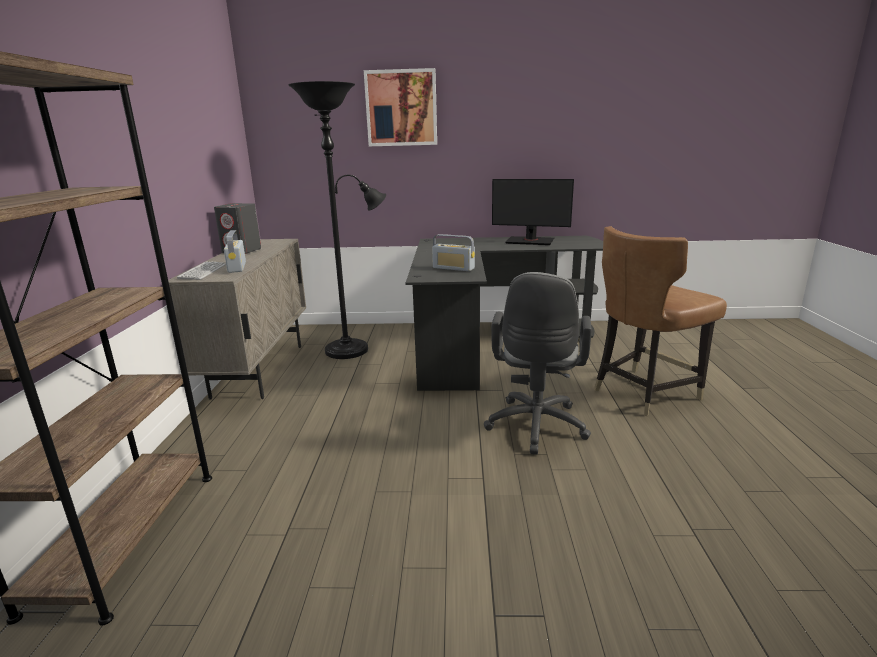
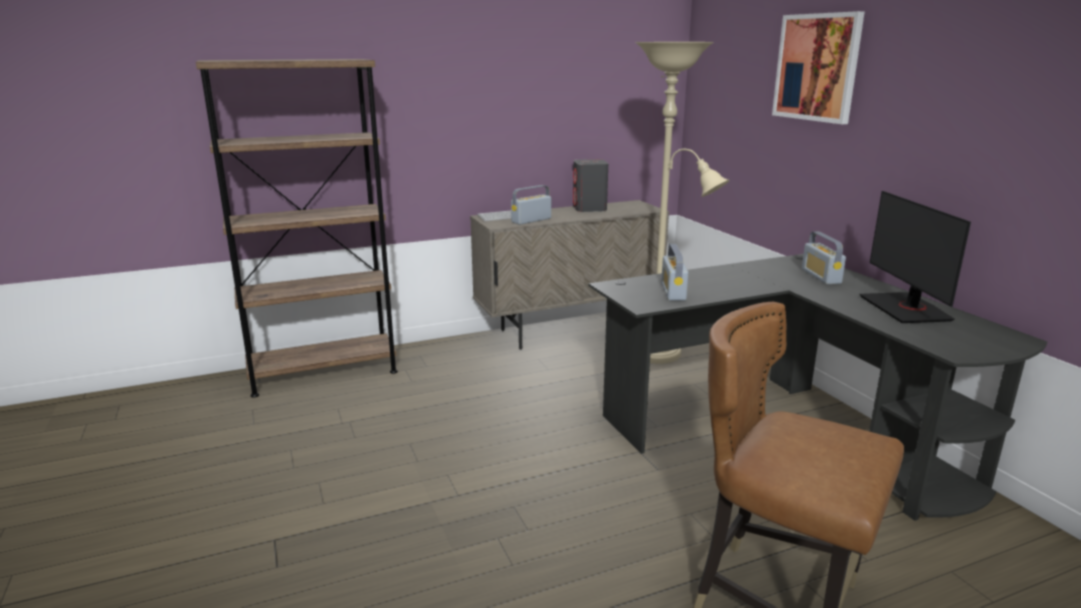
camera: 65 degrees right, 0 degrees up
black floor lamp [288,81,386,359] -> beige floor lamp [635,42,730,364]
grey office chair [484,272,592,455] -> none
none -> radio [802,232,846,284]

